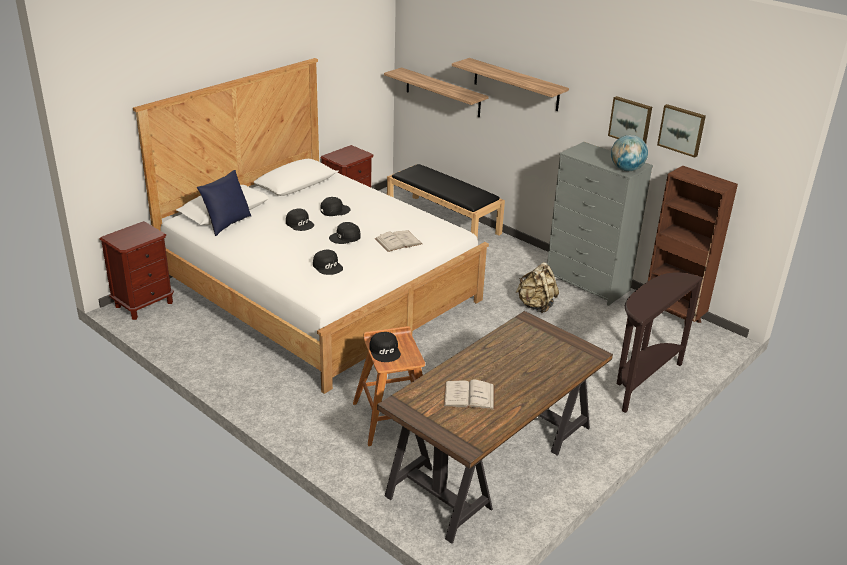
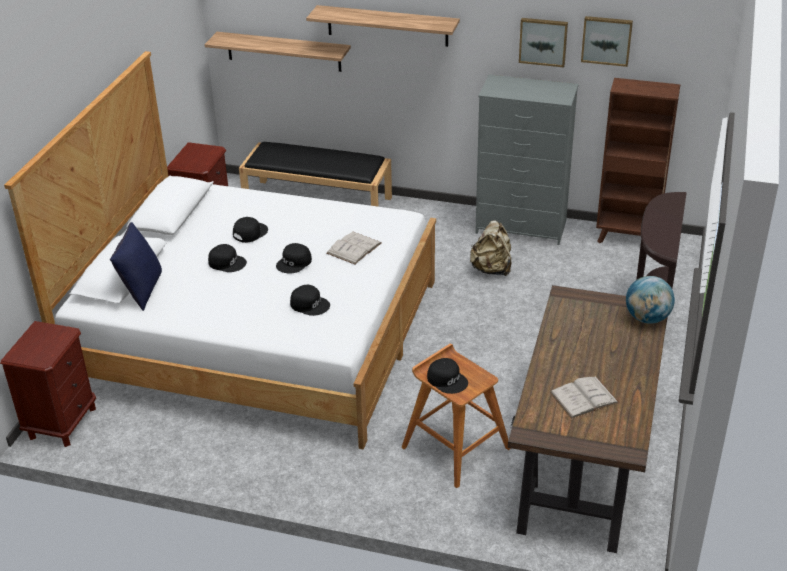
camera: 25 degrees left, 5 degrees up
globe [611,135,648,171] -> globe moved to [626,276,675,324]

